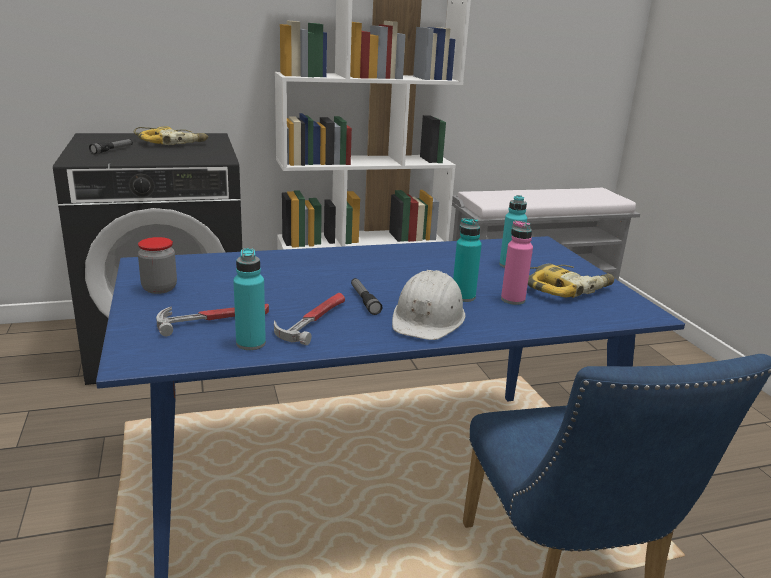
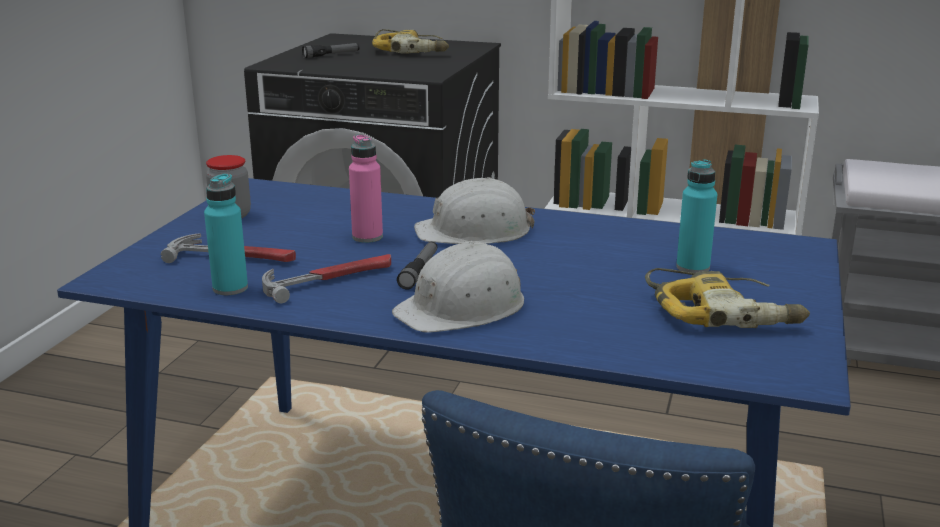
camera: 35 degrees right, 0 degrees up
turquoise bottle [453,218,482,302] -> none
pink bottle [501,220,533,305] -> pink bottle moved to [349,134,383,243]
none -> white hard hat [414,177,535,244]

